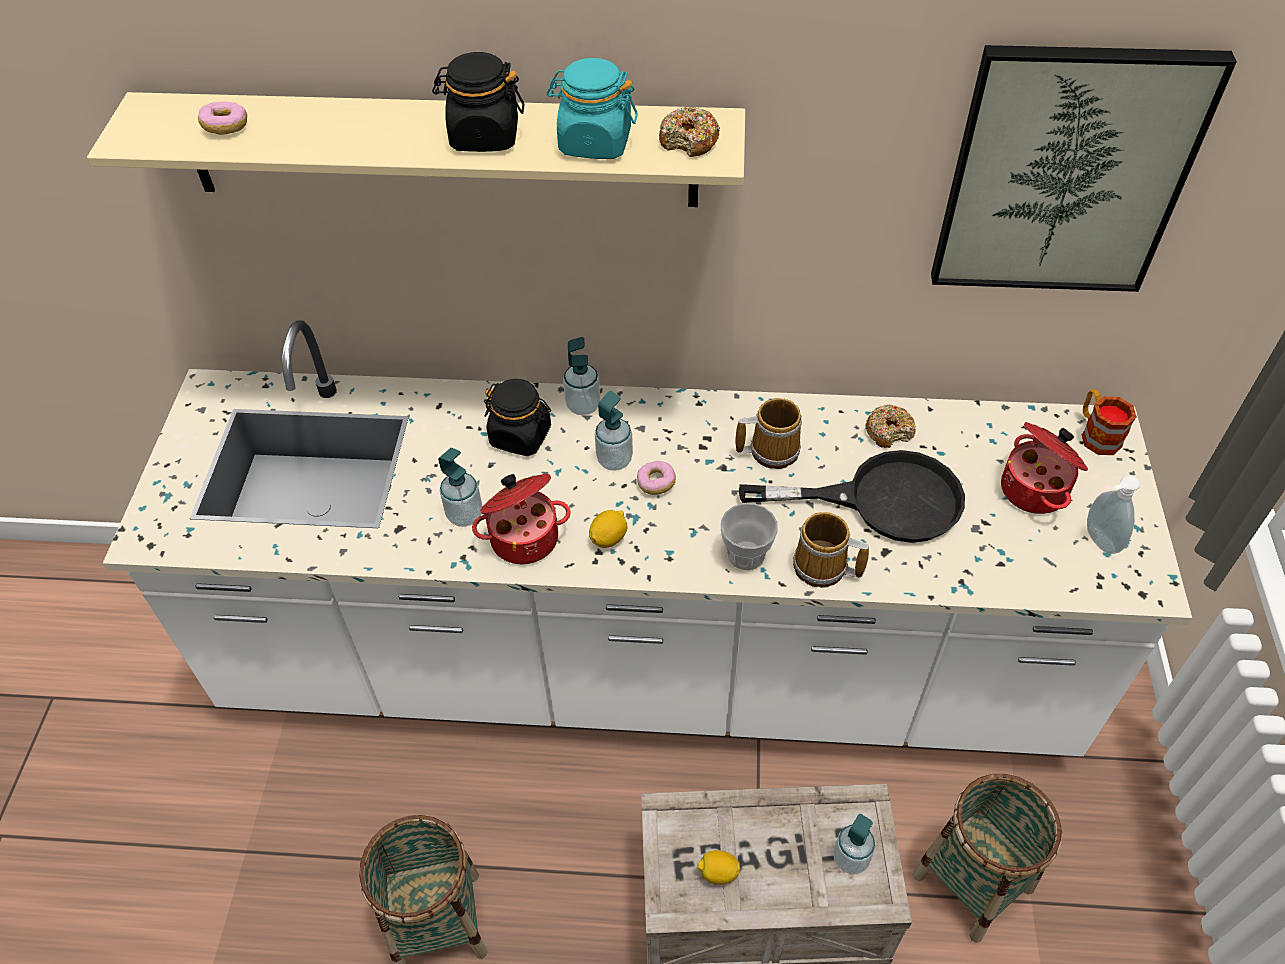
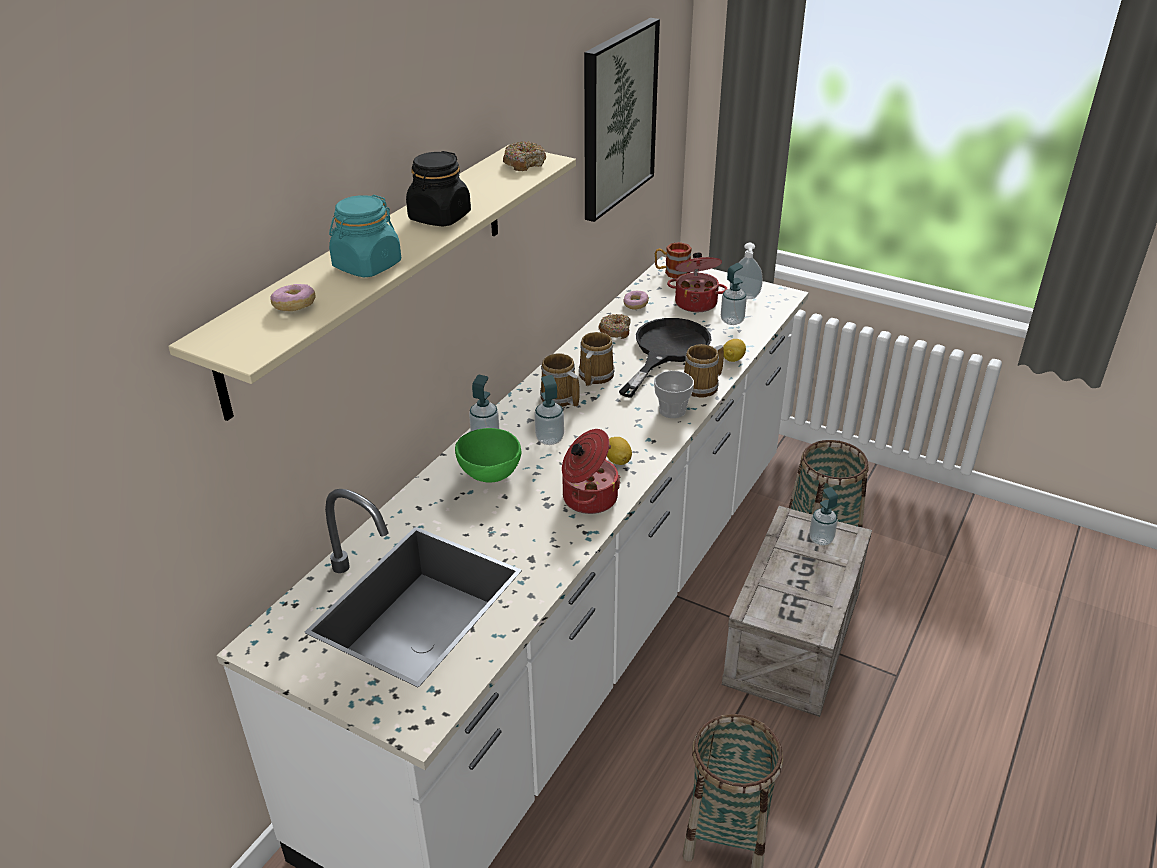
camera: 65 degrees left, 15 degrees down
soap dispenser [438,448,483,527] -> soap dispenser moved to [721,263,747,325]
black jar [484,379,551,456] -> green bowl [455,428,521,483]
turquoise jar [547,58,638,159] -> turquoise jar moved to [329,195,401,278]
donut [637,461,676,495] -> donut moved to [623,291,649,310]
lemon [697,850,741,884] -> lemon moved to [723,339,746,362]
none -> mug [540,353,580,407]

